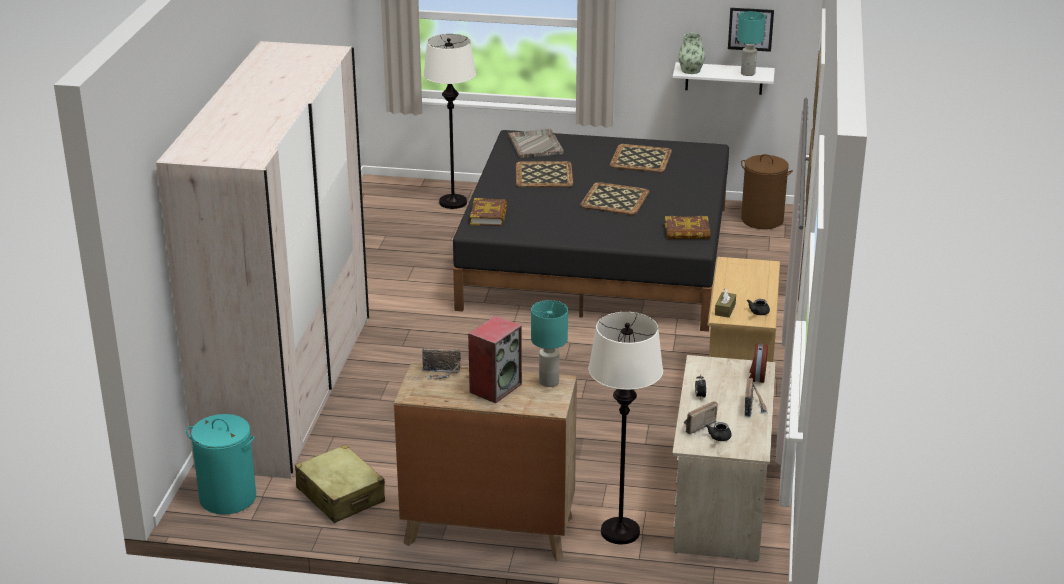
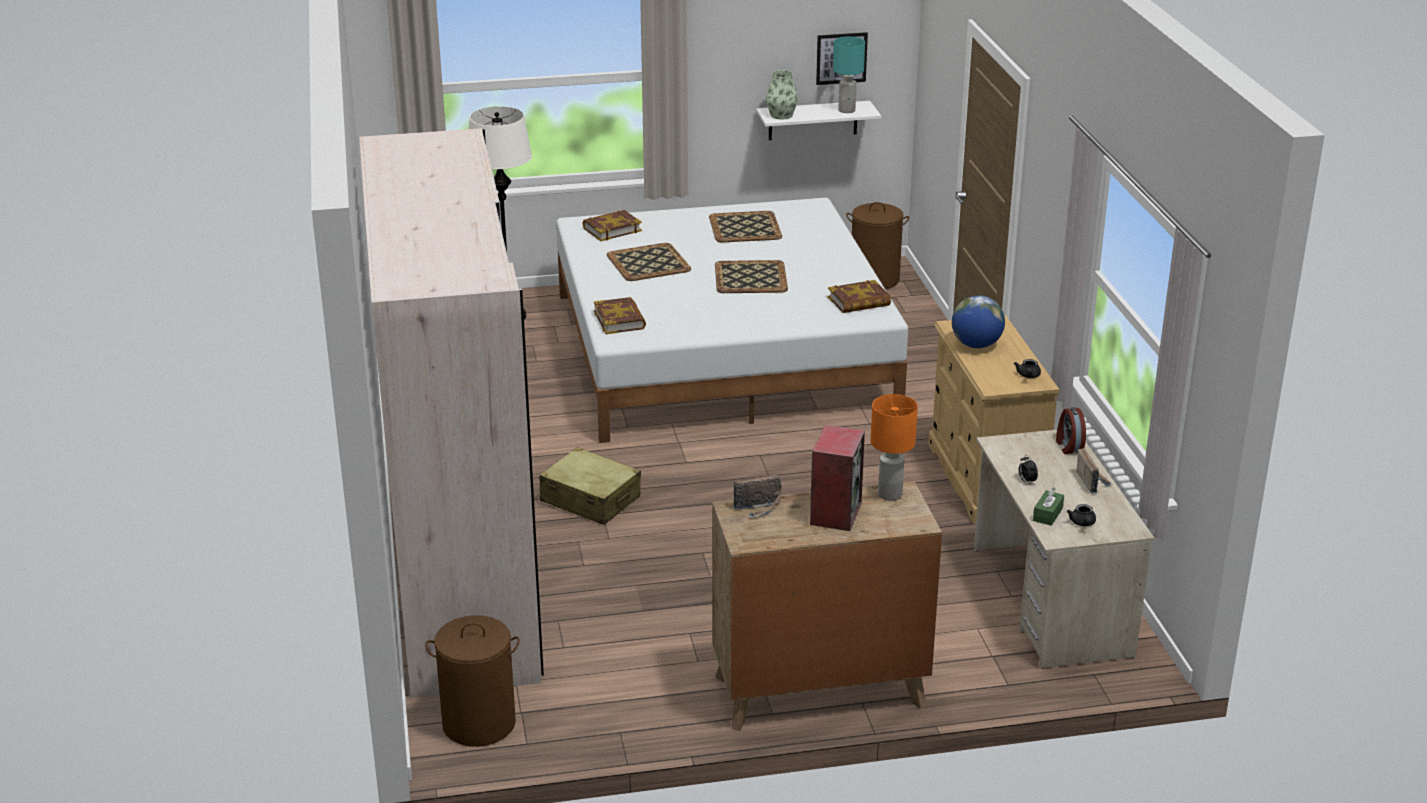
camera: 20 degrees left, 0 degrees up
turquoise laundry basket [186,414,256,515] -> brown laundry basket [425,615,520,747]
beige suitcase [295,444,385,523] -> beige suitcase moved to [539,447,641,525]
black bed [453,130,729,332] -> white bed [556,198,908,443]
grey tray [508,129,564,158] -> book [582,210,642,241]
turquoise table lamp [531,300,568,387] -> orange table lamp [870,394,918,501]
white floor lamp [588,312,663,544] -> none
radio [684,401,718,434] -> green tissue box [1033,487,1064,526]
brown tissue box [715,288,736,318] -> none
none -> globe [952,295,1005,348]

